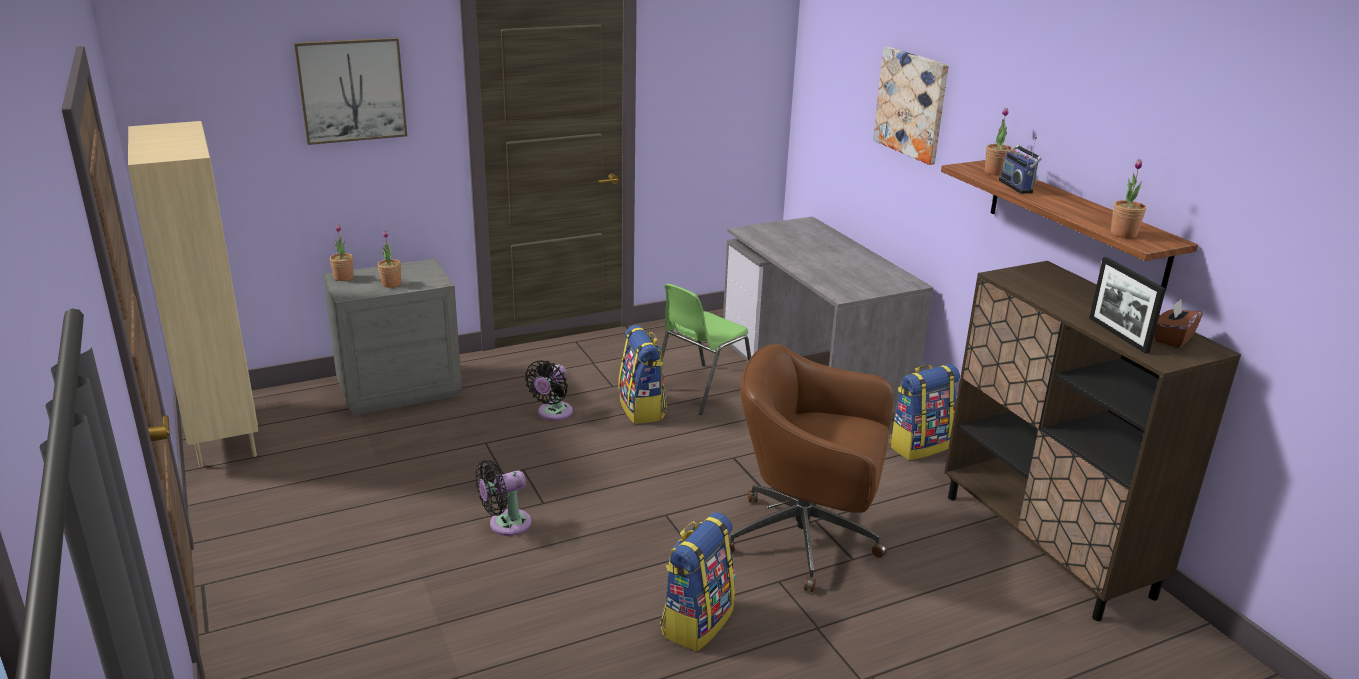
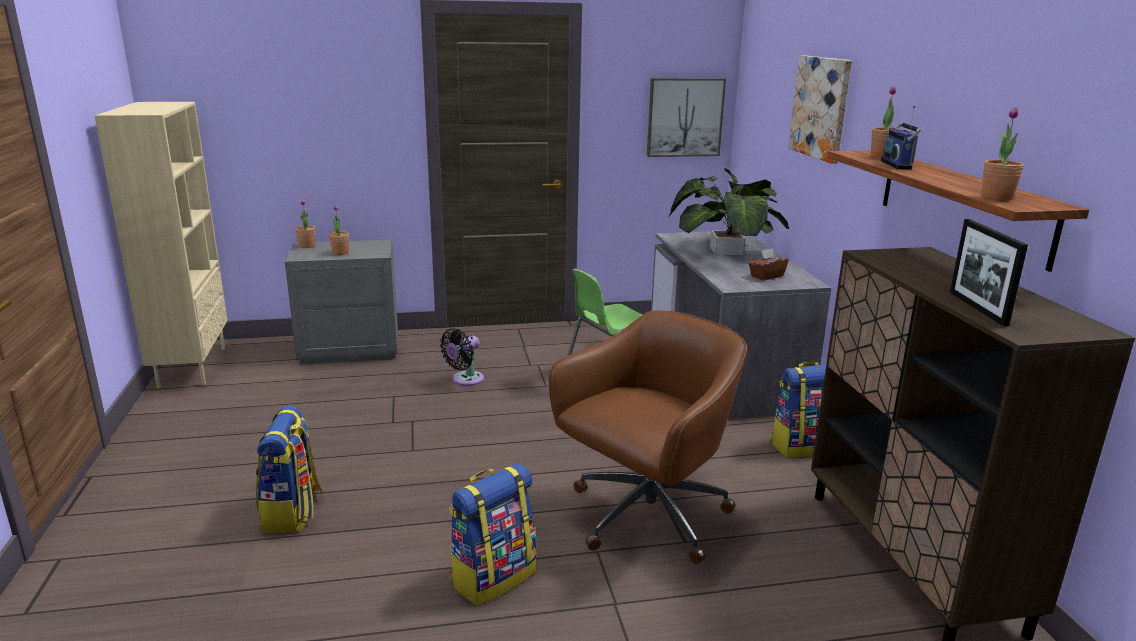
camera: 15 degrees right, 5 degrees down
picture [294,37,407,145] -> picture moved to [647,78,726,157]
black fan [475,460,532,536] -> none
backpack [618,325,667,424] -> backpack moved to [256,406,323,533]
brown office chair [729,344,894,592] -> brown office chair turned 105 degrees clockwise [549,310,747,564]
brown tissue box [1155,299,1203,348] -> brown tissue box moved to [749,248,789,280]
none -> potted plant [669,168,789,255]

